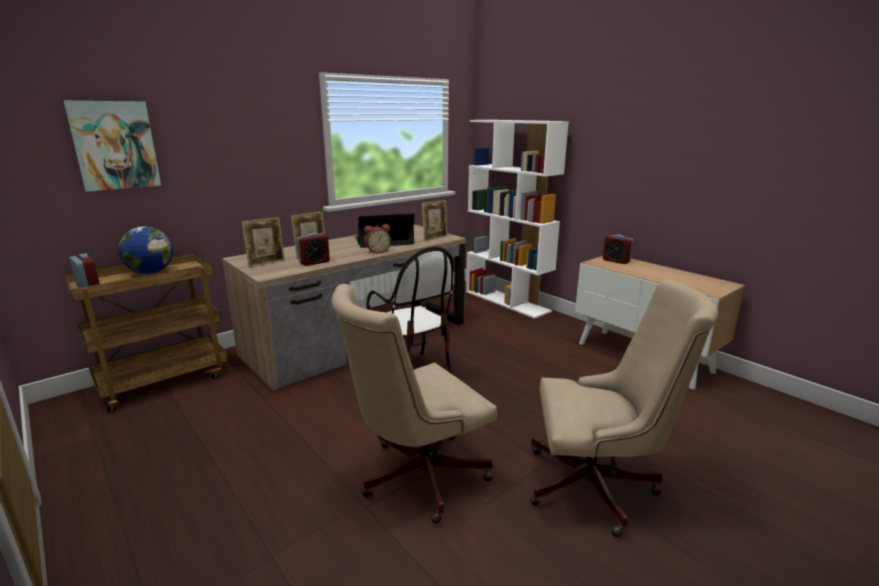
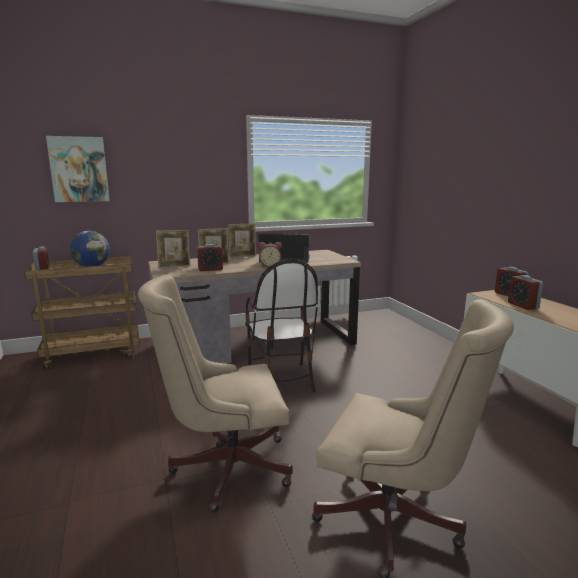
camera: 20 degrees right, 5 degrees down
picture frame [422,200,447,241] -> picture frame moved to [228,224,256,258]
white bookcase [466,120,569,319] -> none
none -> alarm clock [508,275,543,310]

